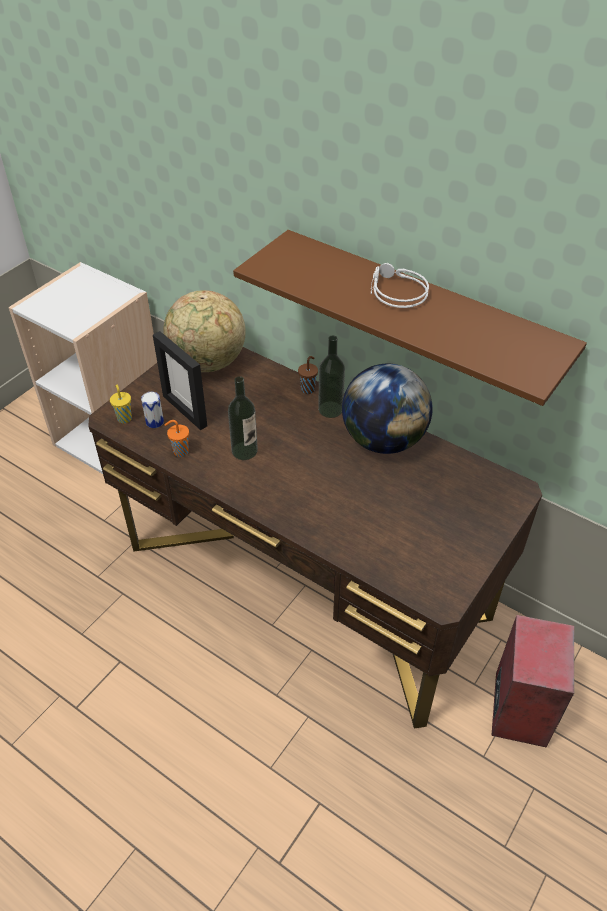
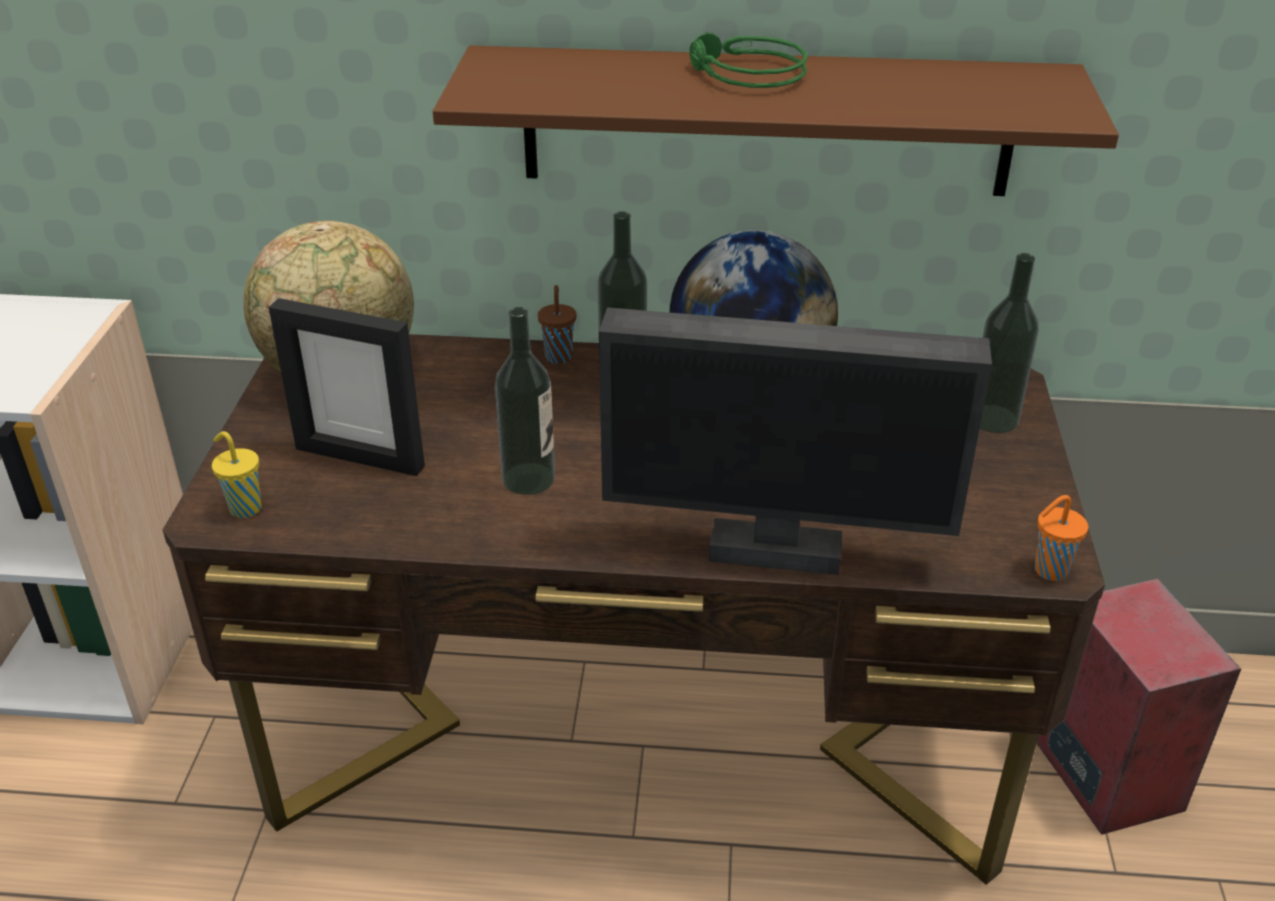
camera: 30 degrees left, 10 degrees down
can [141,392,164,428] -> none
orange cup [164,420,189,457] -> orange cup moved to [1035,495,1088,581]
grey headphones [371,263,429,308] -> green headphones [690,32,808,88]
none -> monitor [599,307,992,575]
none -> bottle [980,253,1039,433]

